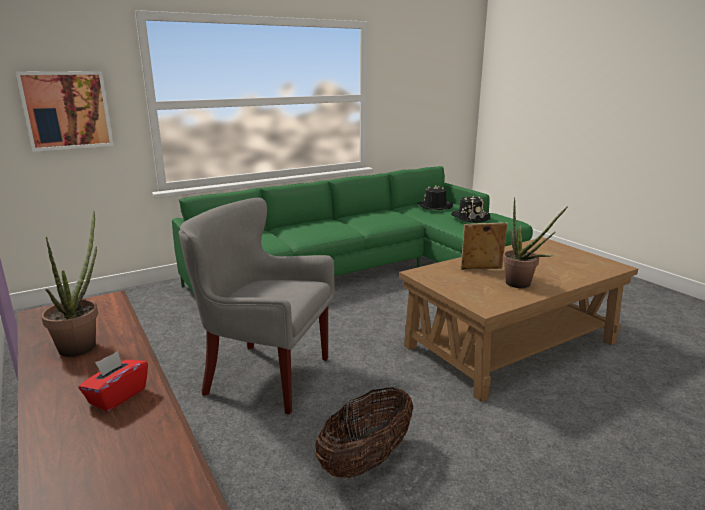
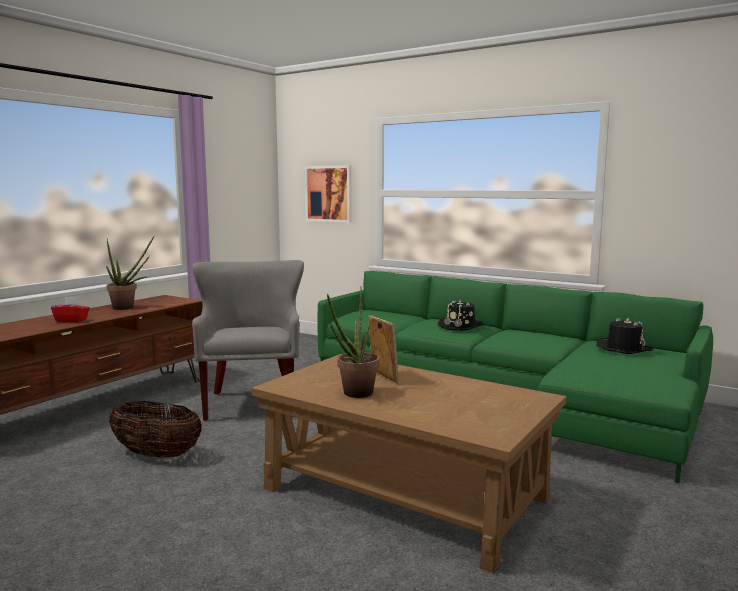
camera: 65 degrees right, 10 degrees down
black hat [451,196,491,223] -> black hat moved to [438,300,484,330]

